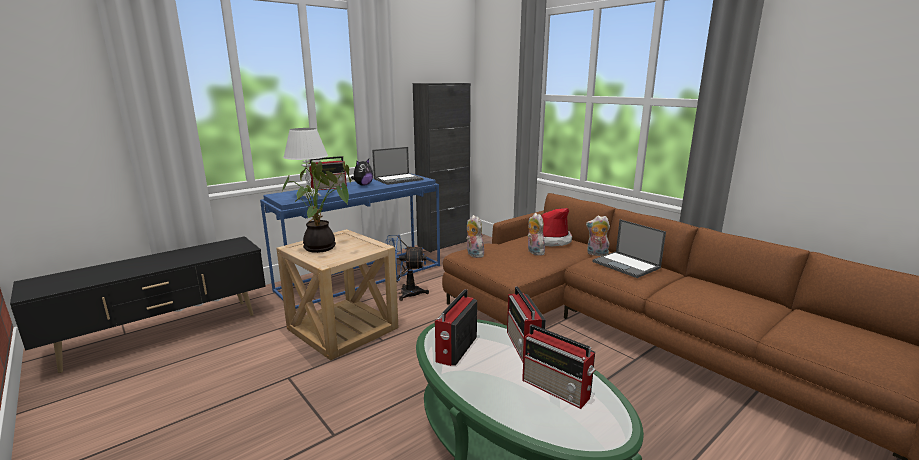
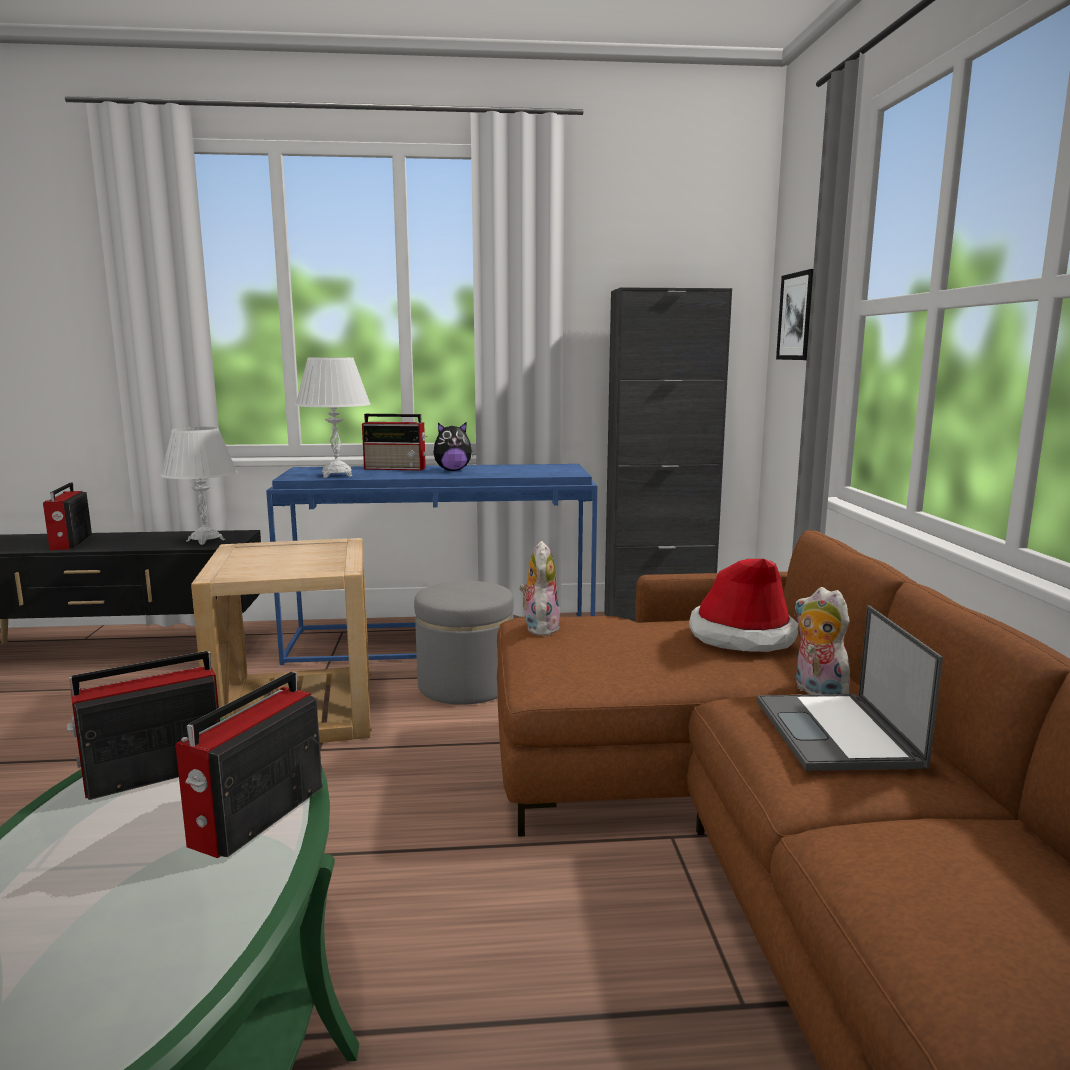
camera: 35 degrees right, 5 degrees down
potted plant [282,161,351,253] -> none
laptop [372,147,423,185] -> none
blue fan [386,235,429,301] -> grey ottoman [414,581,514,705]
radio [522,324,595,409] -> radio moved to [43,483,92,550]
plush toy [528,213,545,256] -> none
none -> white table lamp [160,427,238,545]
none -> picture [776,269,813,360]

